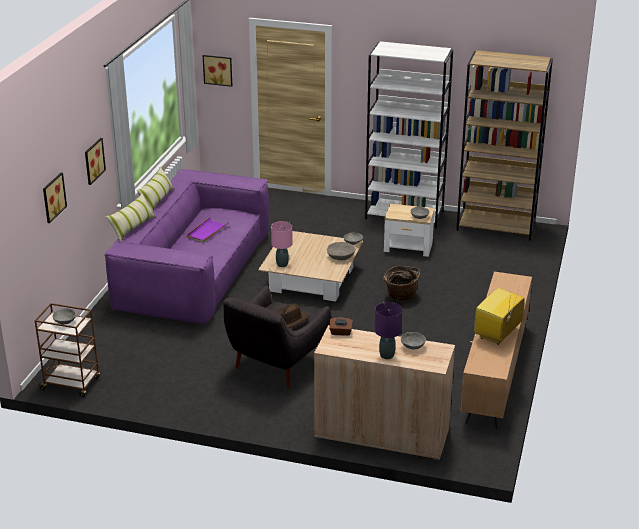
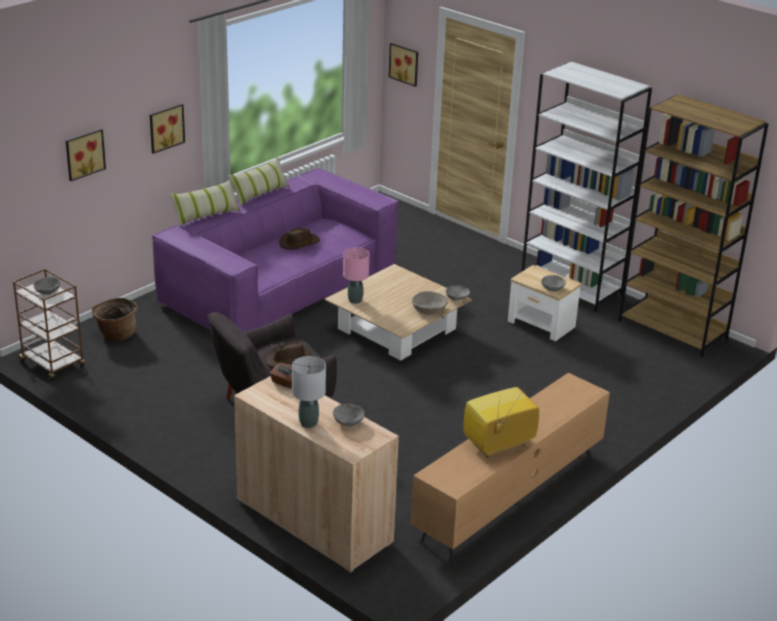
camera: 25 degrees right, 0 degrees up
purple tray [186,217,229,243] -> brown hat [279,228,320,249]
purple table lamp [375,302,402,359] -> grey table lamp [292,356,326,428]
basket [383,266,420,301] -> basket moved to [92,298,138,342]

